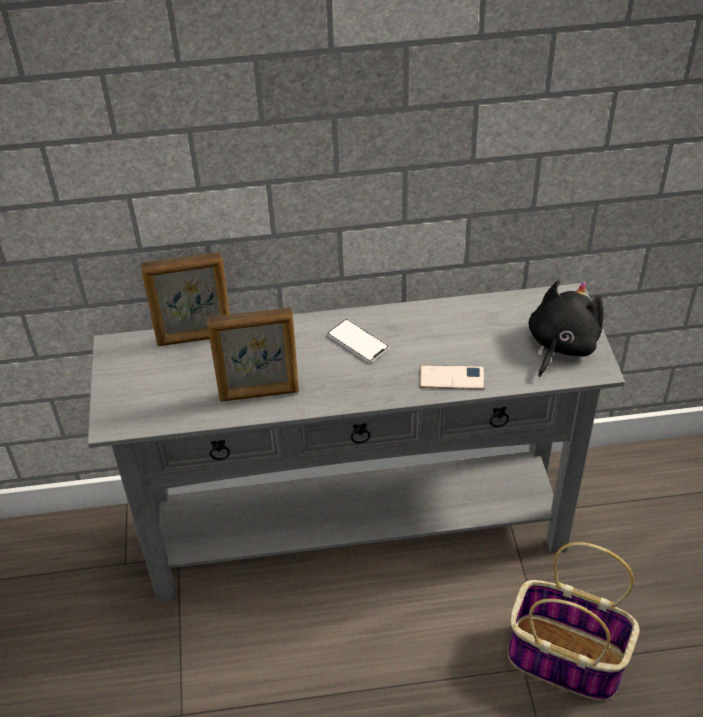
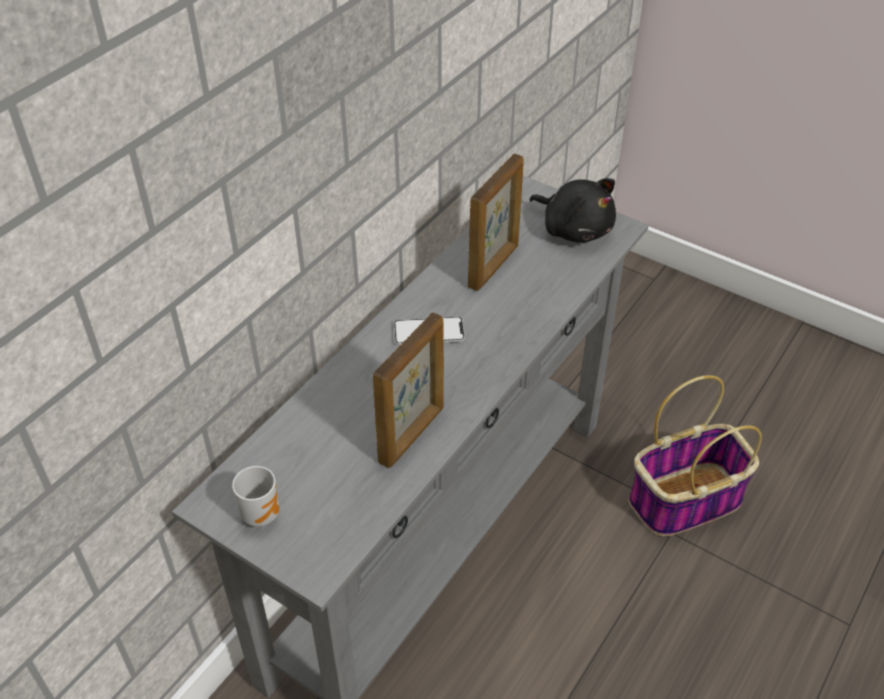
camera: 50 degrees left, 0 degrees up
picture frame [141,252,230,346] -> picture frame moved to [468,154,524,291]
phone [420,365,484,390] -> none
black plush toy [529,280,604,378] -> black plush toy turned 150 degrees clockwise [530,178,616,243]
none -> mug [232,466,280,527]

